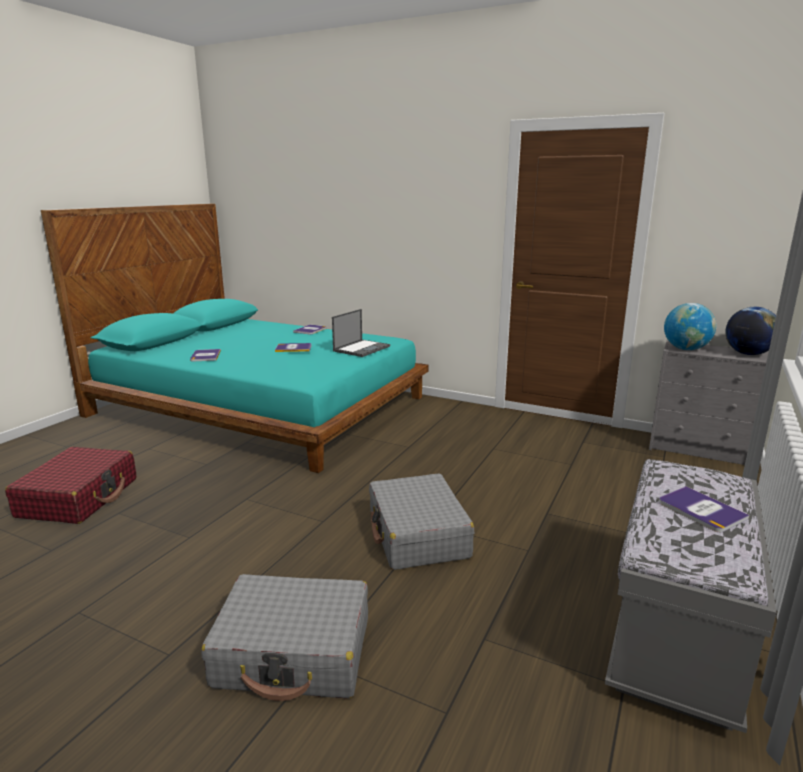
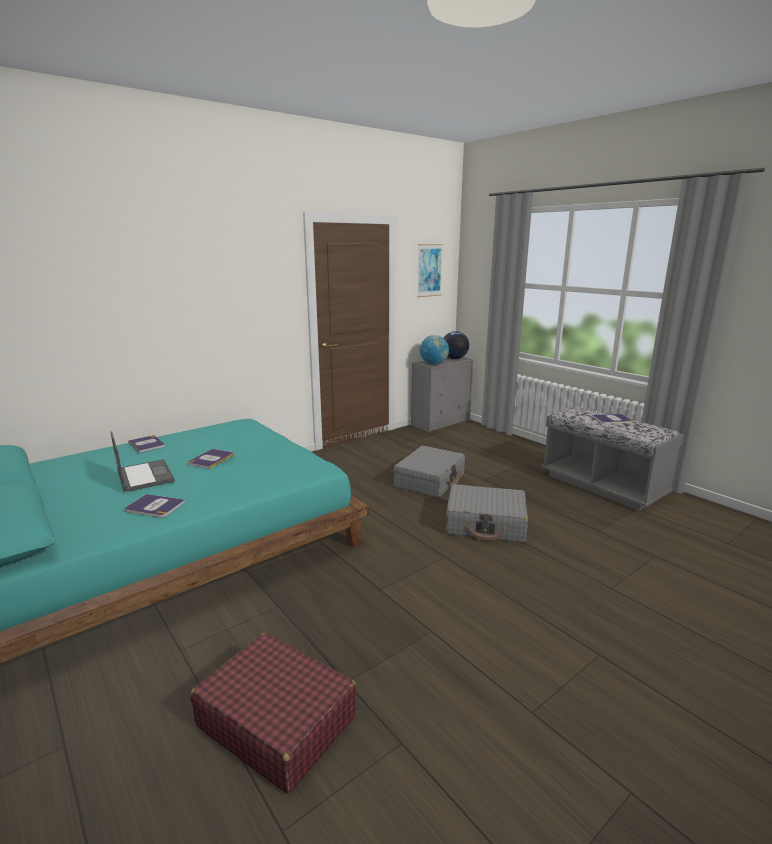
camera: 65 degrees left, 0 degrees up
grey suitcase [201,574,368,701] -> grey suitcase moved to [394,446,465,498]
laptop [332,309,390,357] -> laptop moved to [111,431,175,492]
none -> picture [417,244,443,297]

